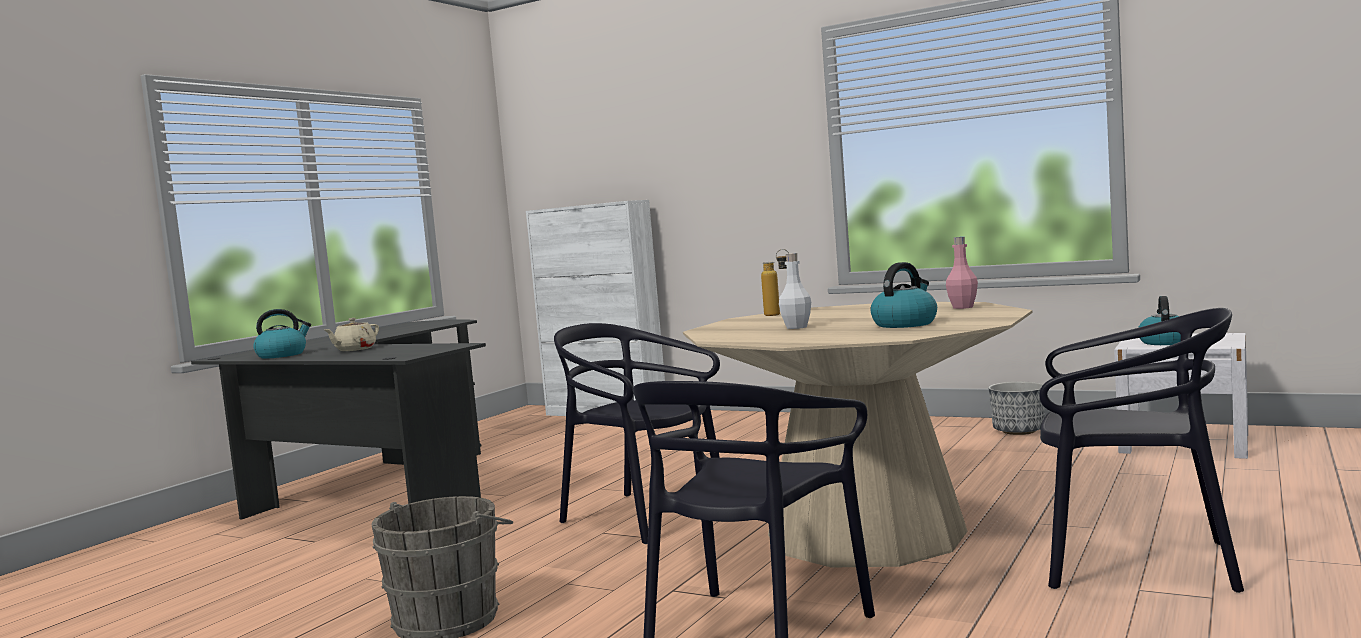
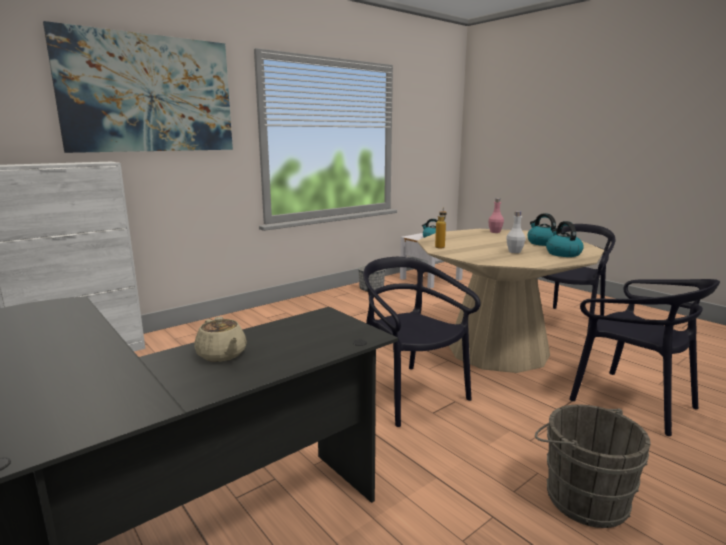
camera: 70 degrees left, 10 degrees up
kettle [253,309,311,359] -> kettle moved to [546,221,584,257]
black chair [554,323,720,544] -> black chair turned 90 degrees clockwise [363,257,481,427]
none -> picture [43,21,233,153]

